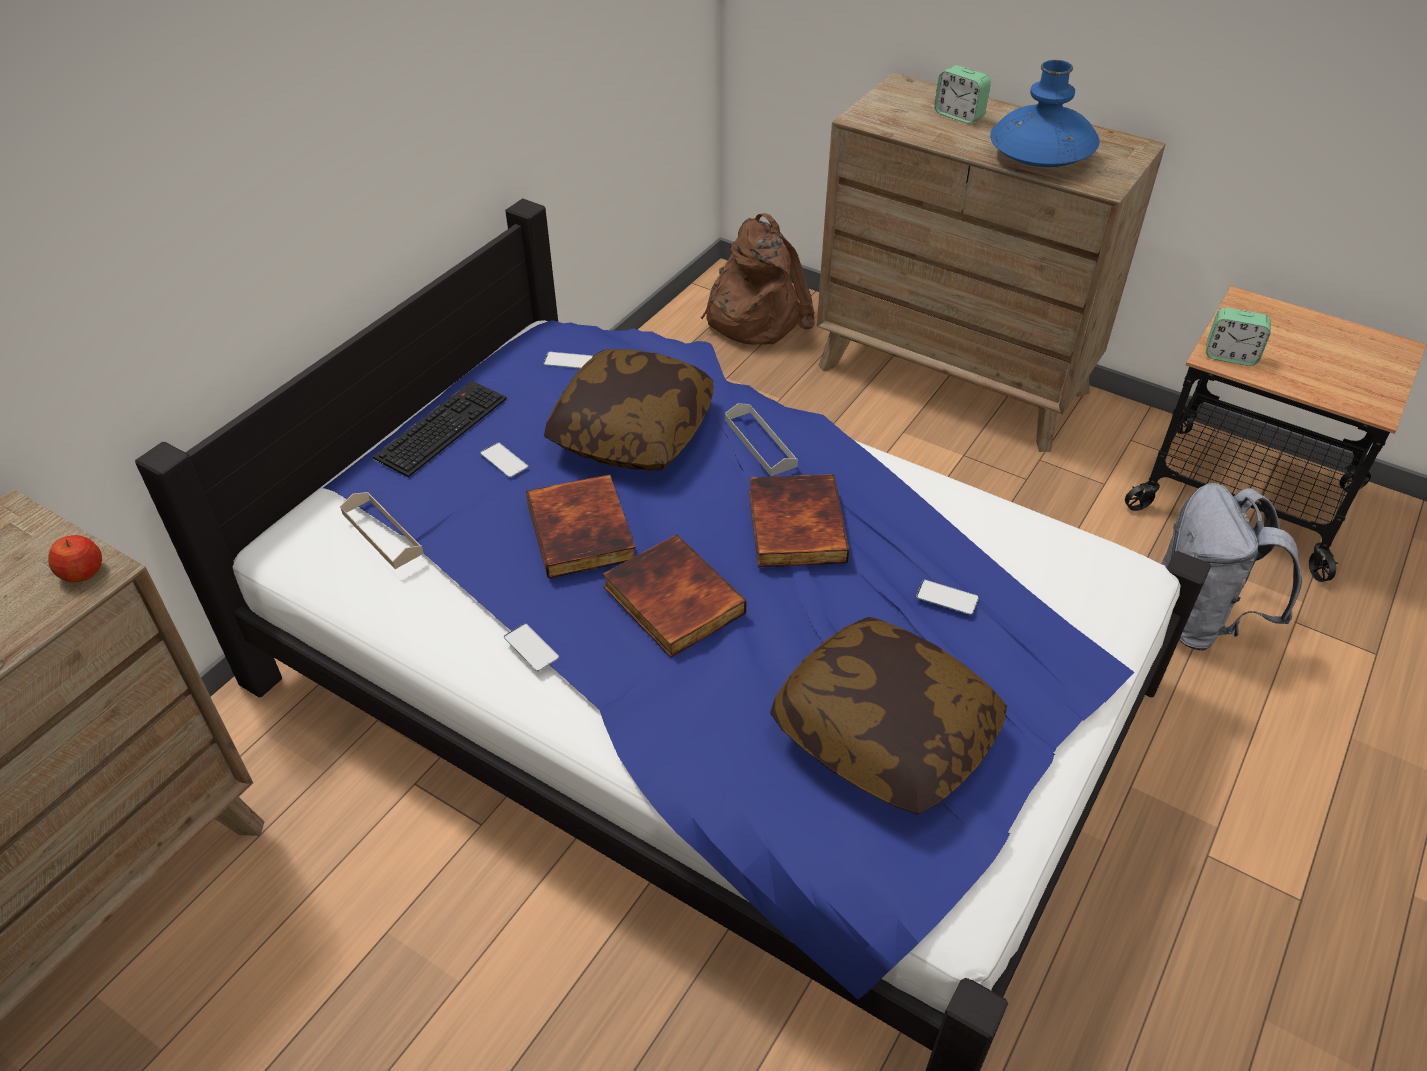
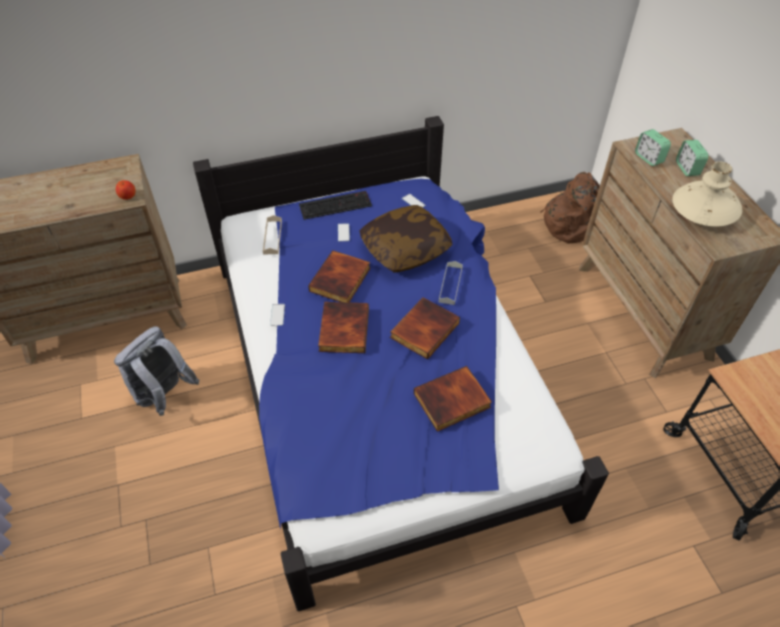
camera: 40 degrees right, 5 degrees up
pillow [770,617,1007,815] -> none
phone [916,580,979,615] -> book [414,366,492,432]
blue vase [990,60,1100,167] -> beige vase [672,161,742,227]
grey backpack [1161,483,1302,651] -> grey backpack moved to [114,326,200,416]
alarm clock [1206,308,1271,366] -> alarm clock moved to [635,129,671,166]

